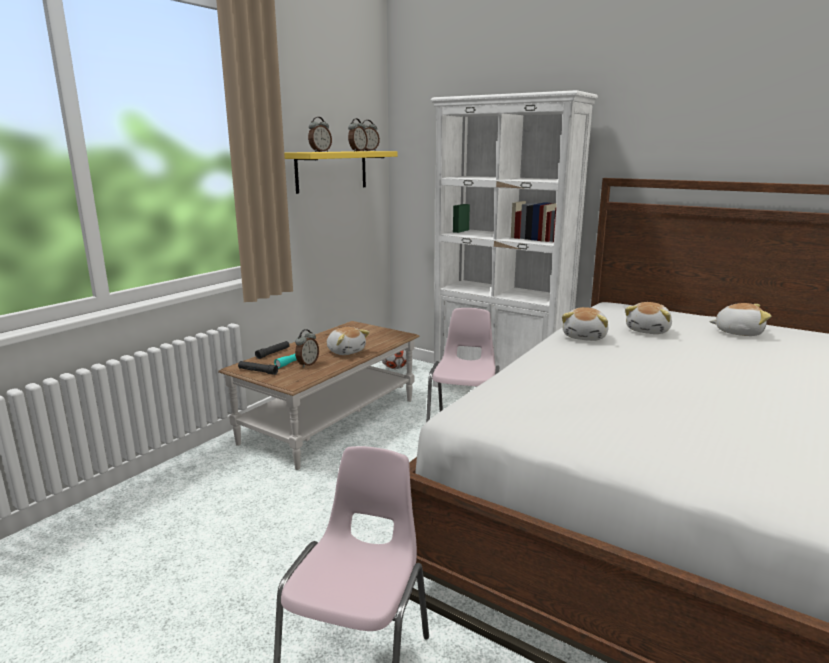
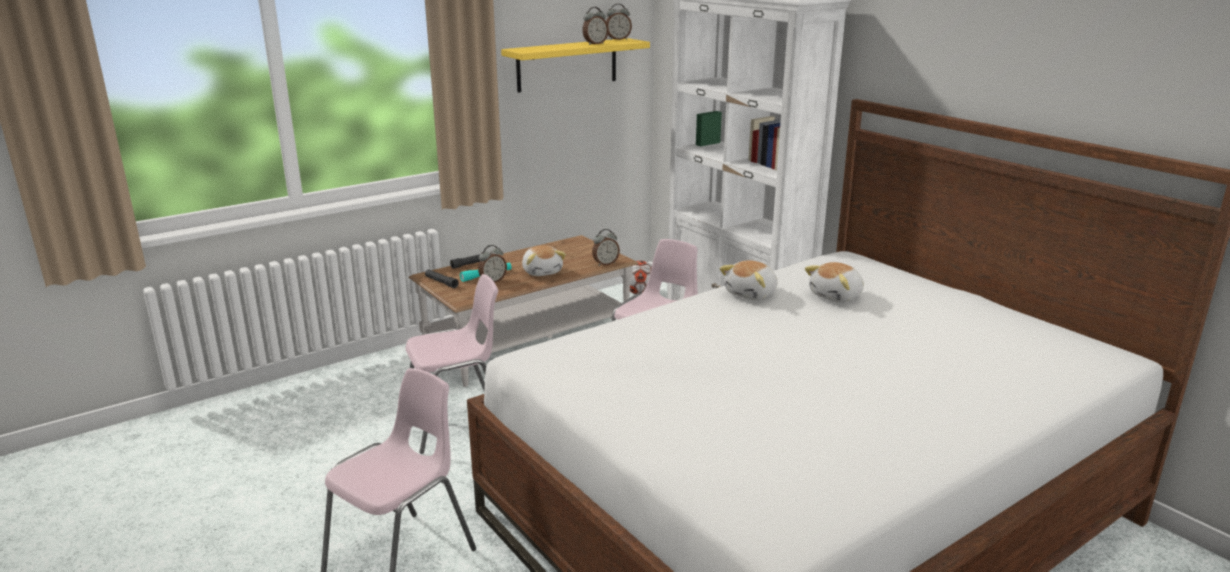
camera: 20 degrees right, 5 degrees up
alarm clock [308,117,332,152] -> alarm clock moved to [592,229,620,266]
plush toy [709,303,771,336] -> none
none -> pink chair [406,274,498,454]

